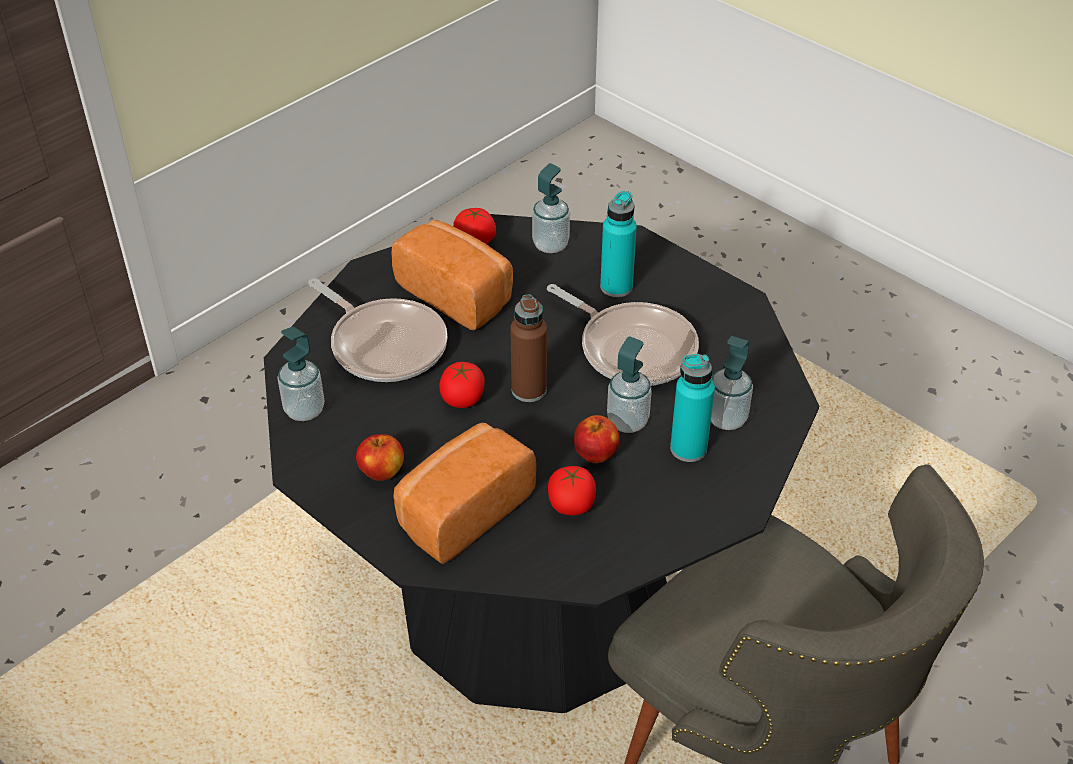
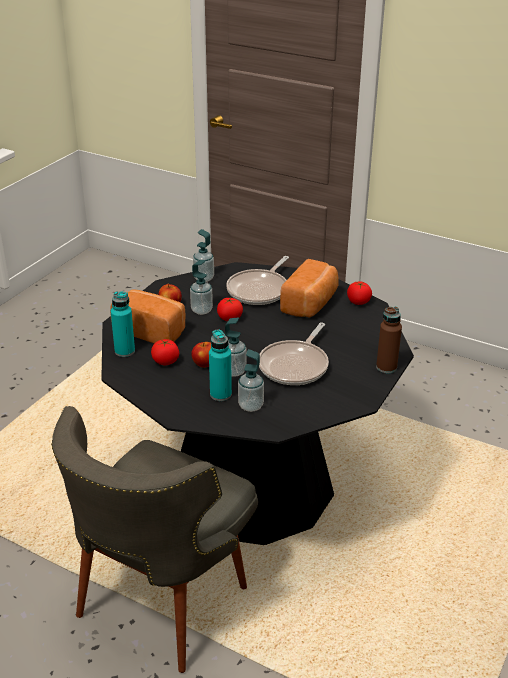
camera: 75 degrees right, 10 degrees down
brown bottle [510,294,547,402] -> brown bottle moved to [376,306,402,373]
soap dispenser [532,163,570,253] -> soap dispenser moved to [190,260,213,315]
turquoise bottle [600,191,637,297] -> turquoise bottle moved to [111,291,135,357]

